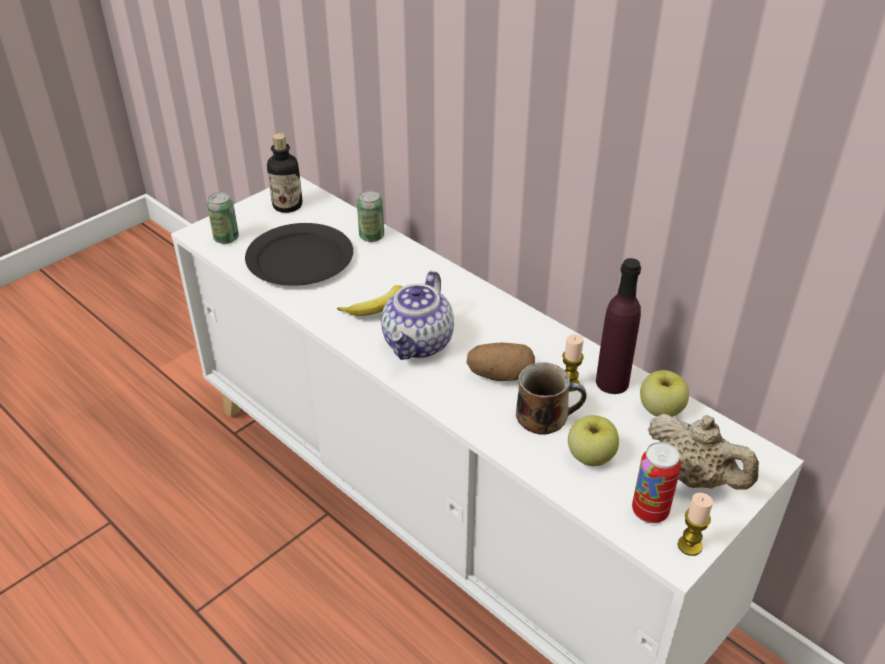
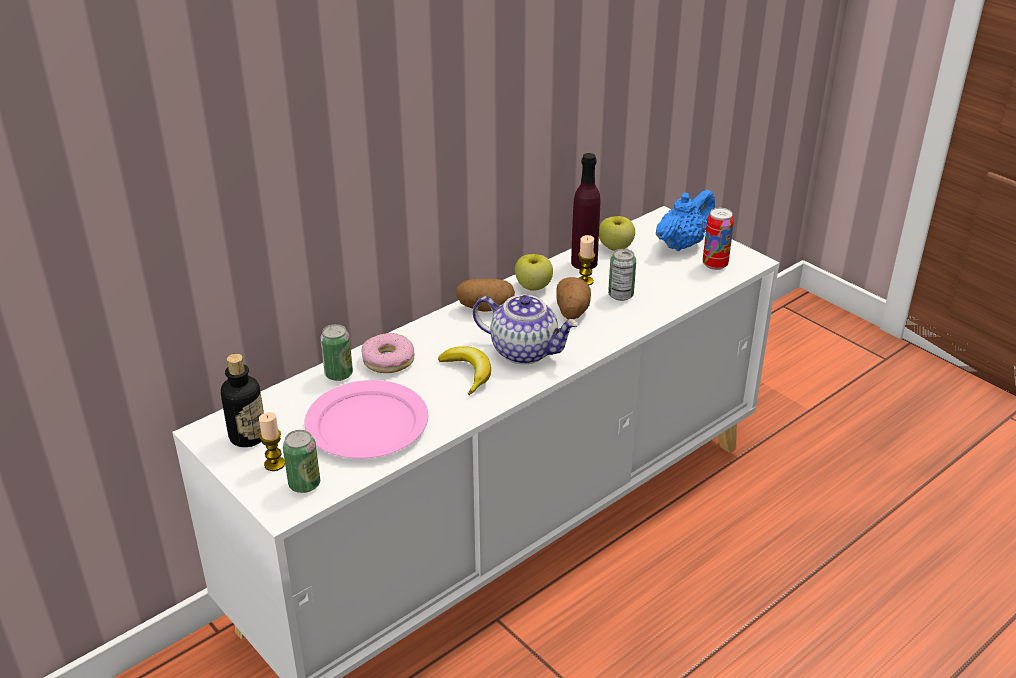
camera: 85 degrees left, 5 degrees down
black plate [245,223,353,286] -> pink plate [304,380,428,459]
mug [516,362,587,435] -> can [608,249,636,301]
apple [568,415,619,466] -> apple moved to [515,254,553,291]
beige teapot [648,414,759,489] -> blue teapot [656,190,715,251]
candle [678,493,713,556] -> candle moved to [259,412,285,471]
none -> donut [362,333,414,373]
none -> potato [456,278,515,312]

